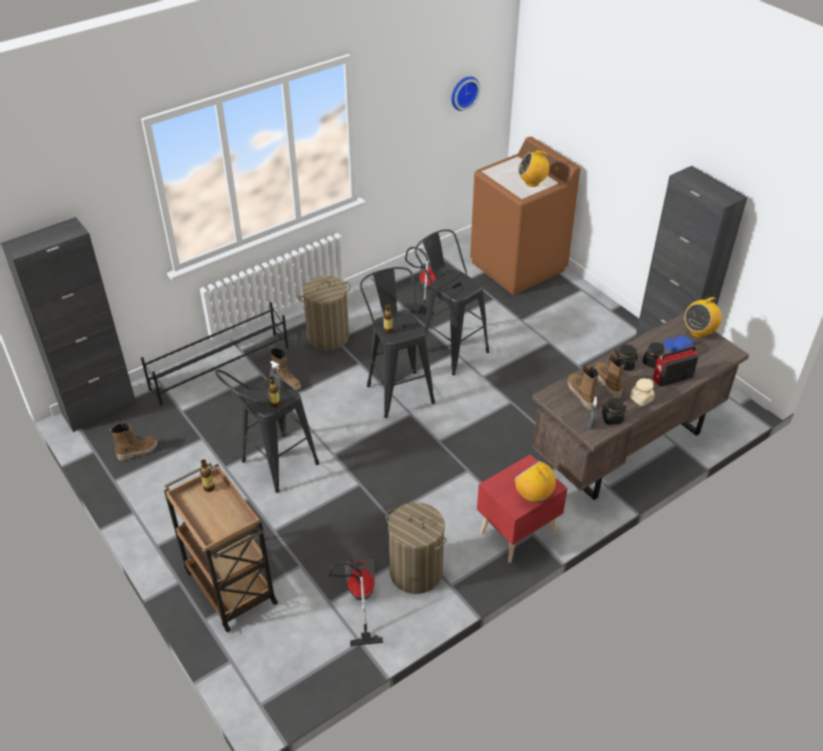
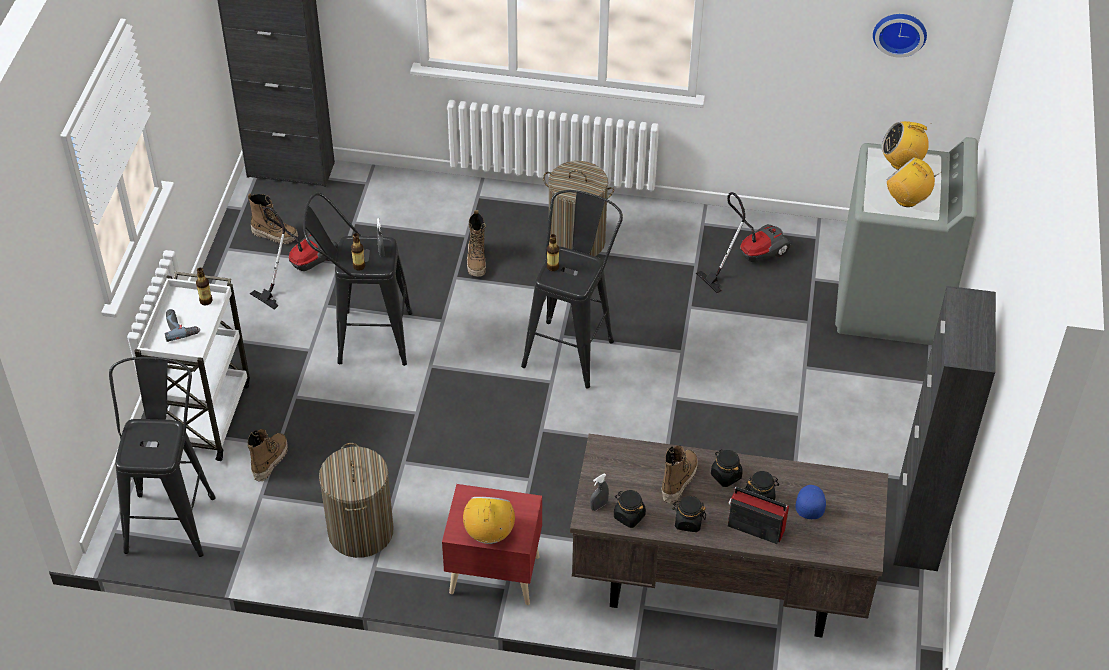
camera: 45 degrees right, 5 degrees up
black shoe rack [141,302,289,406] -> none
brown cart [164,462,278,633] -> white cart [134,272,250,461]
vacuum cleaner [328,557,383,646] -> vacuum cleaner moved to [250,207,338,310]
black stool [415,229,489,375] -> black stool moved to [109,357,216,557]
brown washing machine [470,137,580,295] -> grey washing machine [835,137,978,345]
boot [567,366,599,410] -> boot moved to [247,429,288,481]
beige jar [630,378,654,406] -> black jar [673,496,706,532]
radio [684,294,722,338] -> radio moved to [881,121,932,170]
none -> power drill [164,309,200,342]

